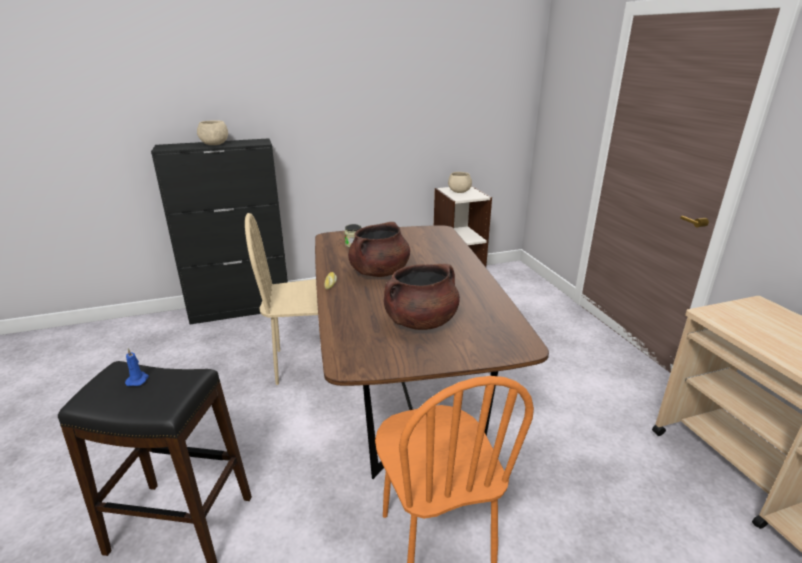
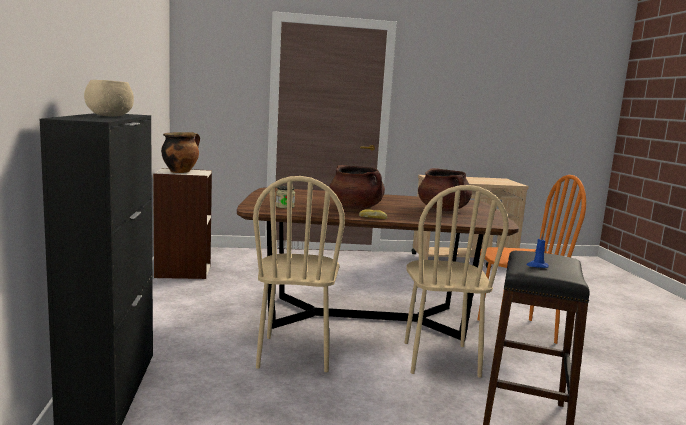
camera: 80 degrees left, 15 degrees down
beige bowl [448,172,472,193] -> cooking pot [161,132,200,173]
none -> beige chair [405,185,509,378]

